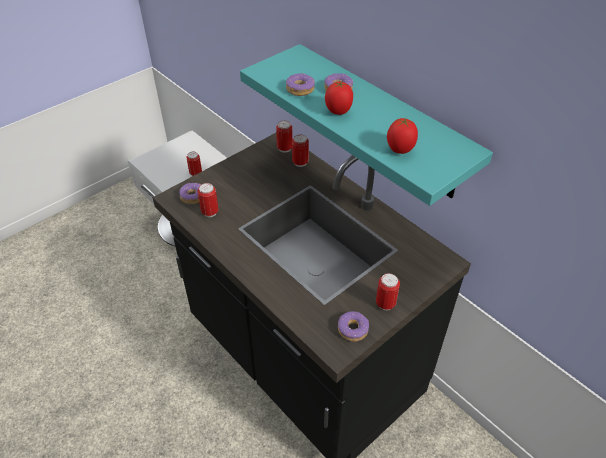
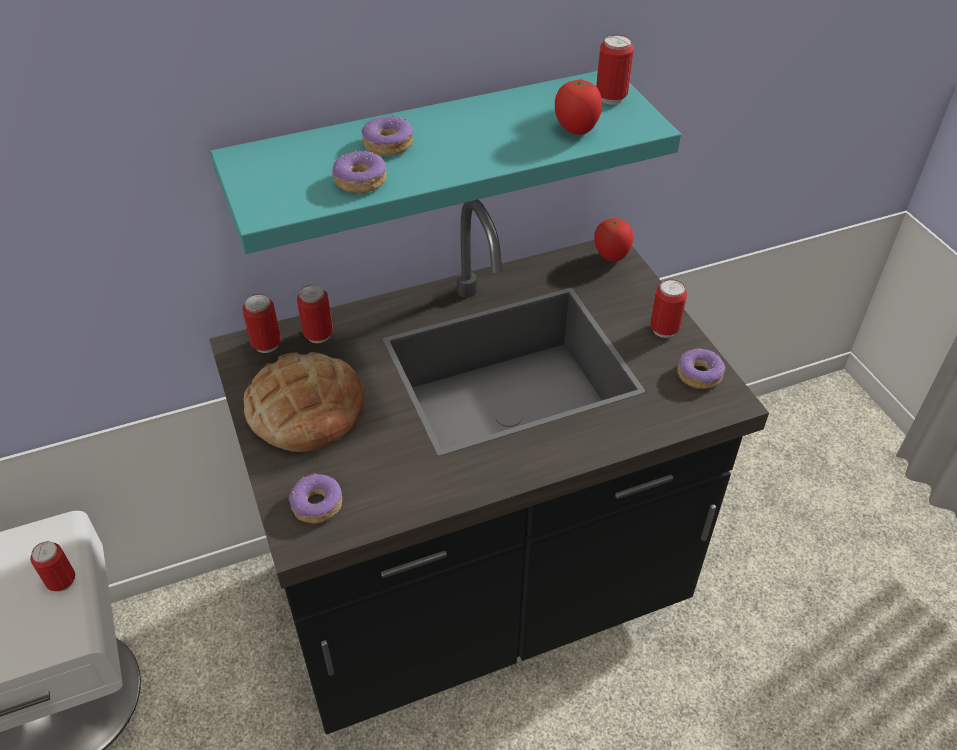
camera: 70 degrees left, 0 degrees up
can [198,183,219,217] -> can moved to [596,35,634,105]
tomato [325,81,353,115] -> tomato moved to [594,217,633,261]
none -> bread [243,352,364,452]

